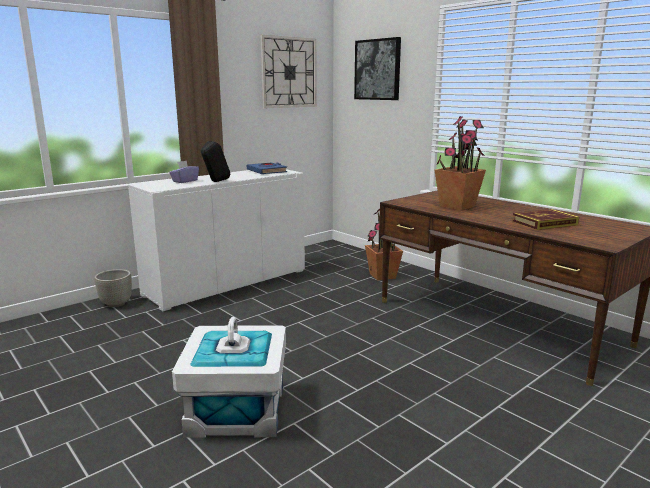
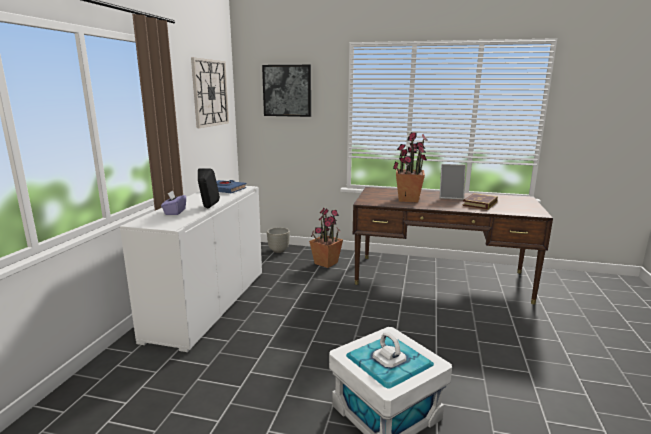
camera: 35 degrees left, 0 degrees up
grey planter [94,269,132,307] -> grey planter moved to [267,227,290,253]
none -> picture frame [440,164,466,200]

